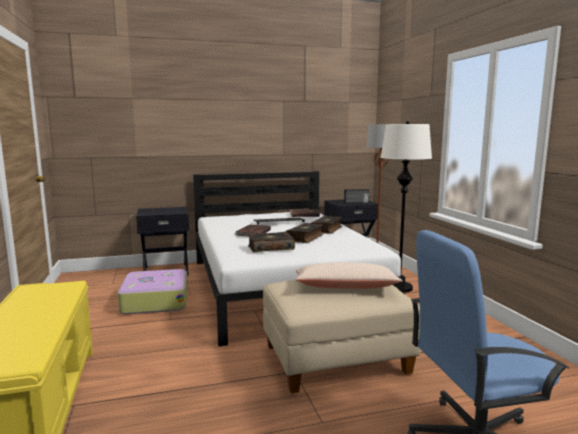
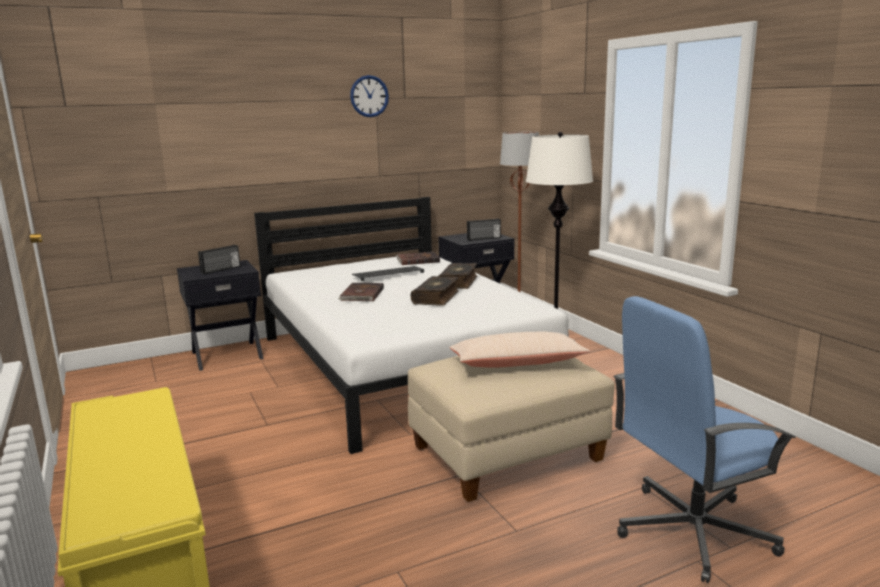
camera: 10 degrees left, 5 degrees up
suitcase [117,269,188,314] -> none
book [248,232,295,252] -> none
none -> radio [198,245,240,274]
none -> wall clock [350,75,389,117]

